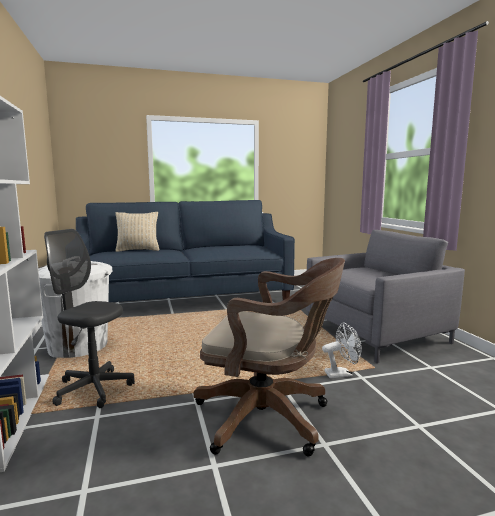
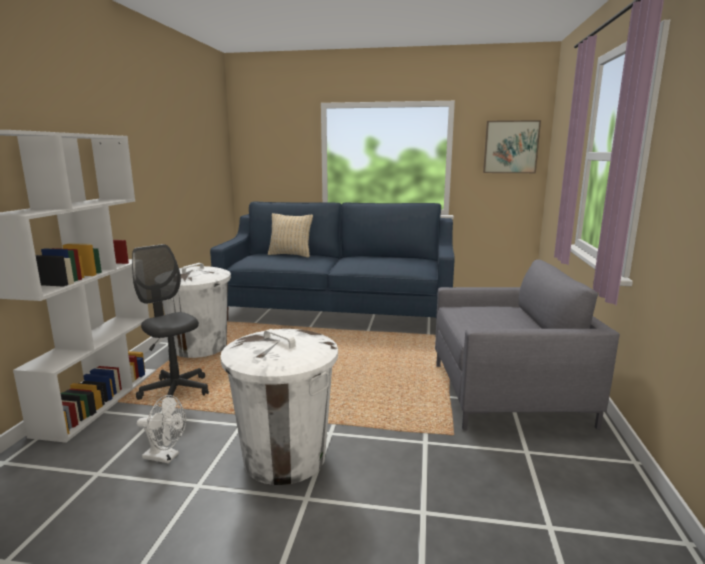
camera: 25 degrees right, 5 degrees up
brown office chair [193,258,345,456] -> white trash can [220,329,338,485]
white fan [322,322,362,378] -> white fan moved to [137,395,186,464]
none -> picture [483,120,541,173]

